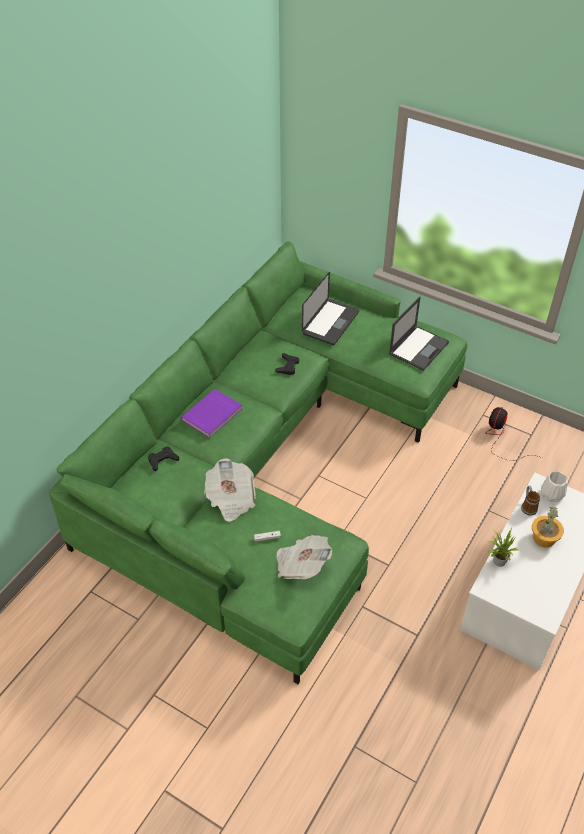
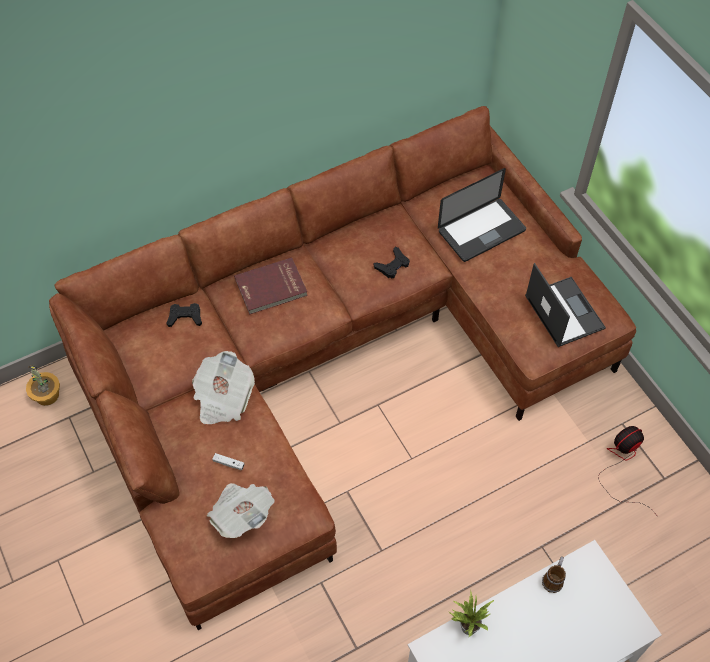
camera: 30 degrees right, 10 degrees up
green sofa [49,241,467,684] -> brown sofa [49,106,636,630]
purple book [181,389,242,438] -> red book [234,257,308,315]
laptop [389,296,449,371] -> laptop turned 90 degrees counterclockwise [525,263,606,347]
potted plant [532,507,564,548] -> potted plant moved to [26,365,60,406]
white vase [541,472,567,502] -> none

